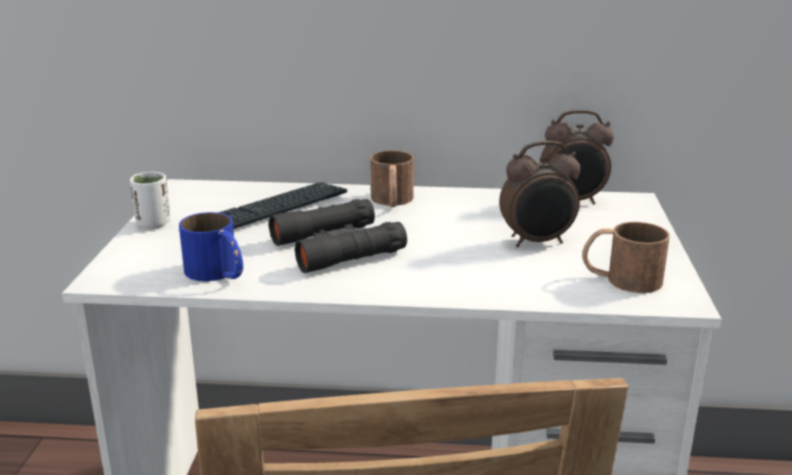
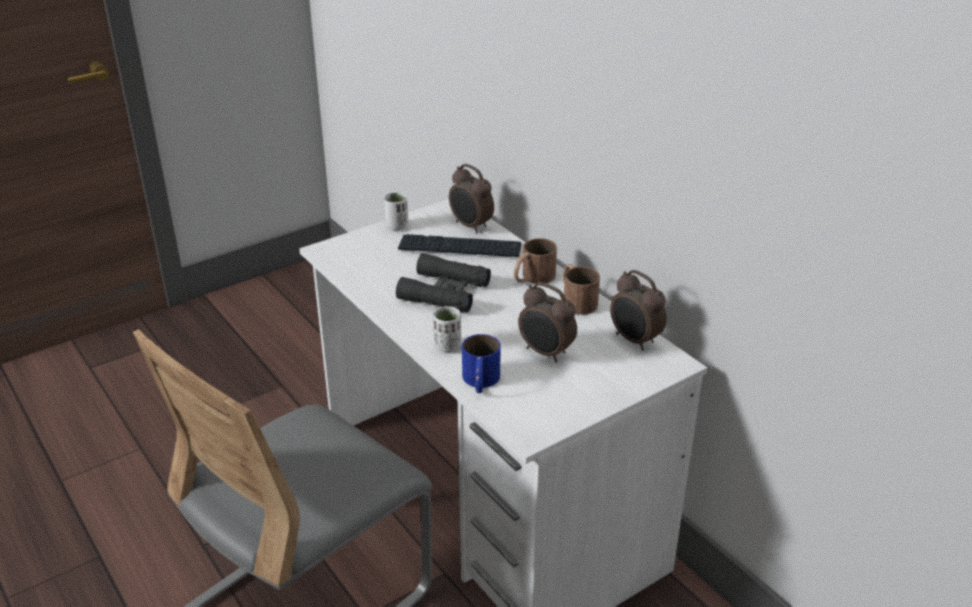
camera: 50 degrees right, 10 degrees up
blue mug [179,212,243,281] -> blue mug moved to [462,334,501,393]
brown mug [582,222,669,293] -> brown mug moved to [563,264,600,315]
none -> white cup [433,306,461,352]
none -> alarm clock [449,164,494,233]

